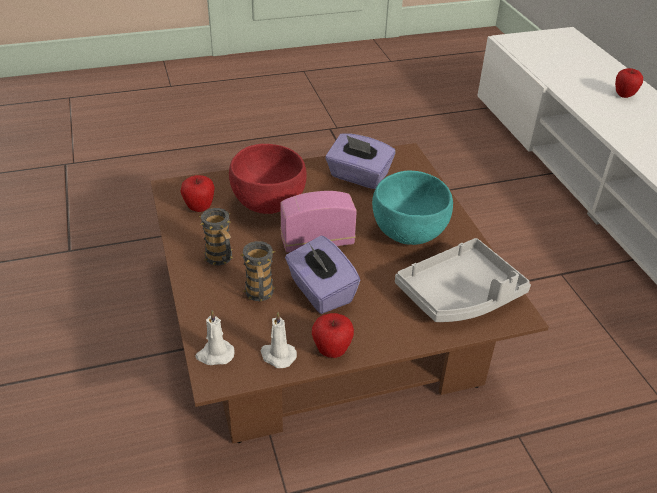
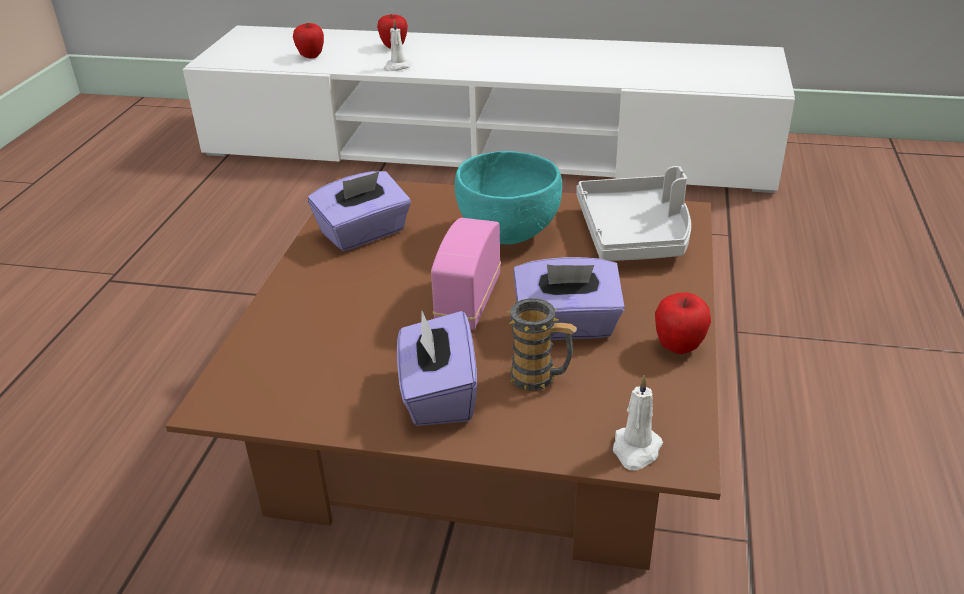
camera: 60 degrees left, 5 degrees down
apple [180,175,215,212] -> apple moved to [293,23,324,59]
mug [199,208,233,265] -> purple tissue box [397,310,477,426]
red bowl [229,144,307,214] -> none
white candle [261,312,297,368] -> white candle moved to [383,19,412,71]

